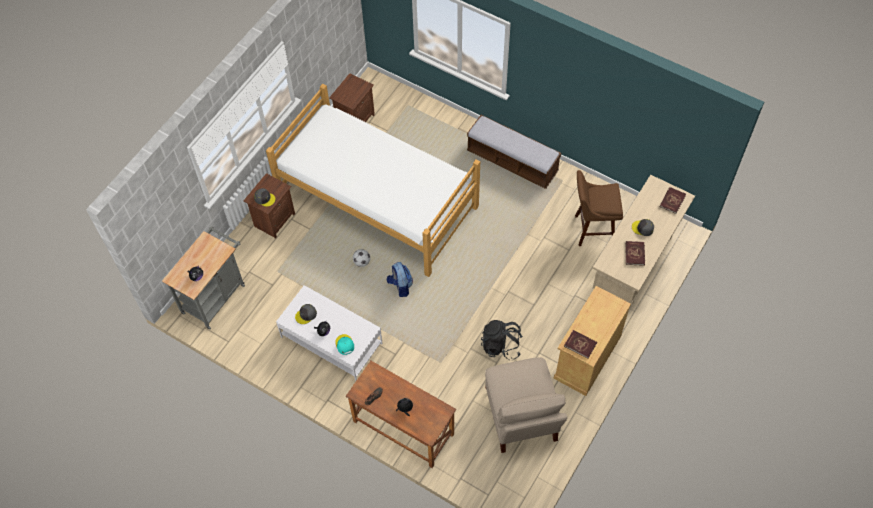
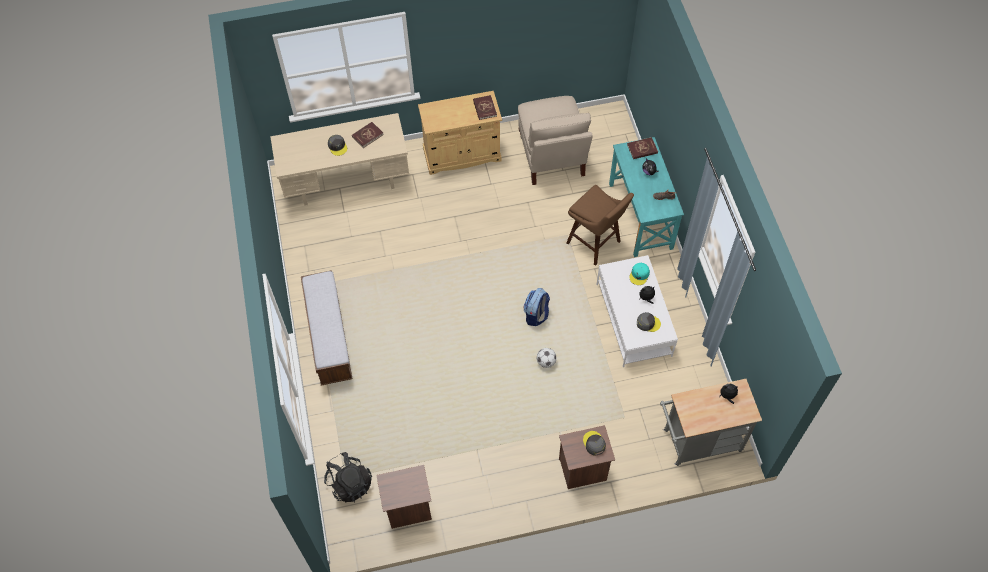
camera: 135 degrees left, 0 degrees up
bed [266,84,480,277] -> none
brown desk [346,361,456,468] -> turquoise desk [609,137,684,257]
black backpack [481,320,523,360] -> black backpack moved to [324,452,372,503]
beige chair [485,357,567,453] -> beige chair turned 135 degrees clockwise [518,96,593,185]
brown stool [575,170,623,246] -> brown stool moved to [567,185,634,266]
red book [660,187,686,214] -> red book moved to [627,137,658,159]

